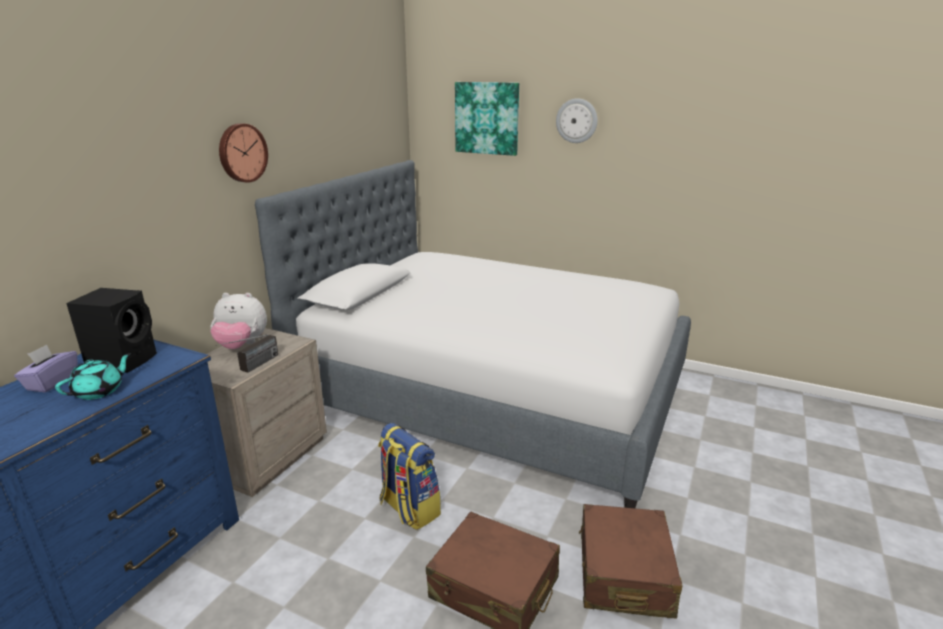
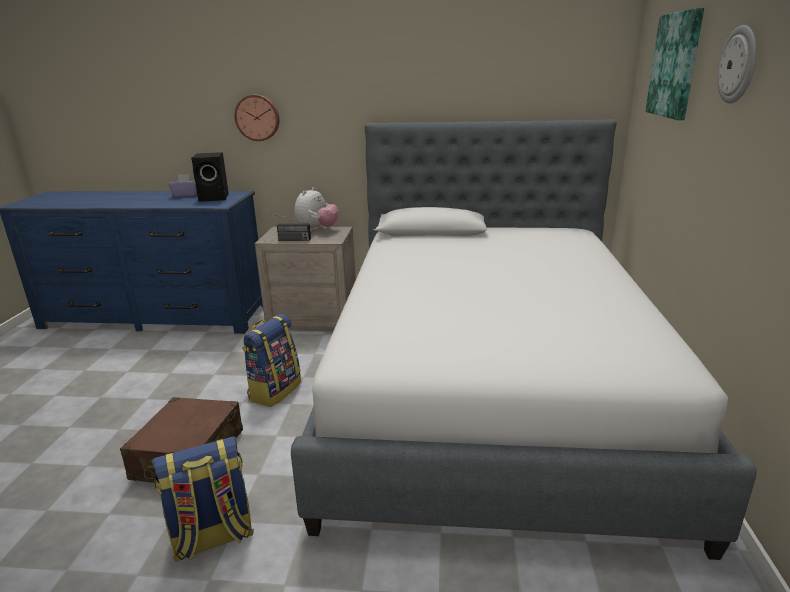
camera: 70 degrees right, 0 degrees up
turquoise teapot [55,353,131,400] -> none
plush toy [210,293,267,349] -> plush toy turned 135 degrees counterclockwise [295,187,339,232]
wall clock [219,123,268,183] -> wall clock moved to [235,95,279,141]
brown suitcase [579,504,682,619] -> backpack [152,436,254,561]

